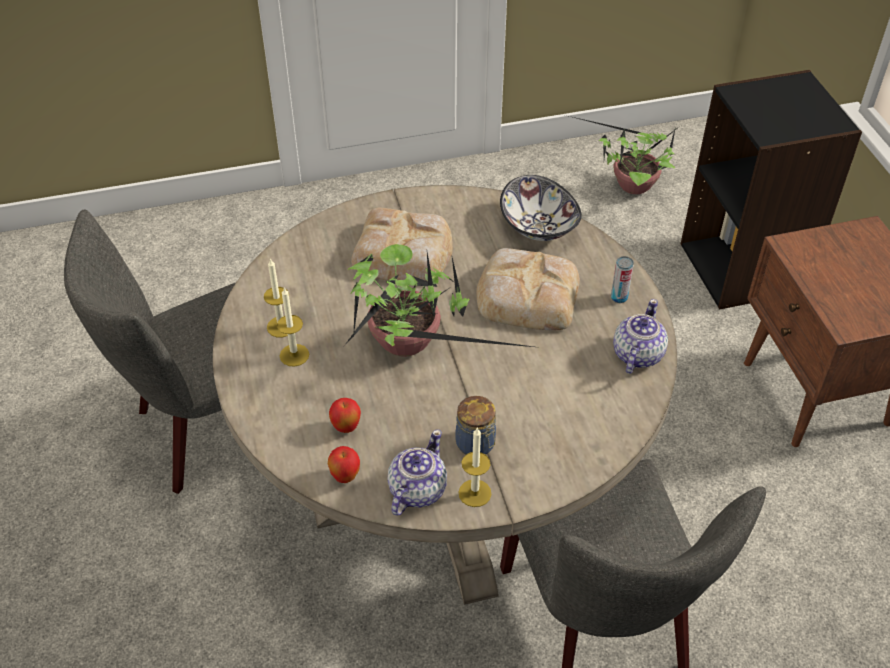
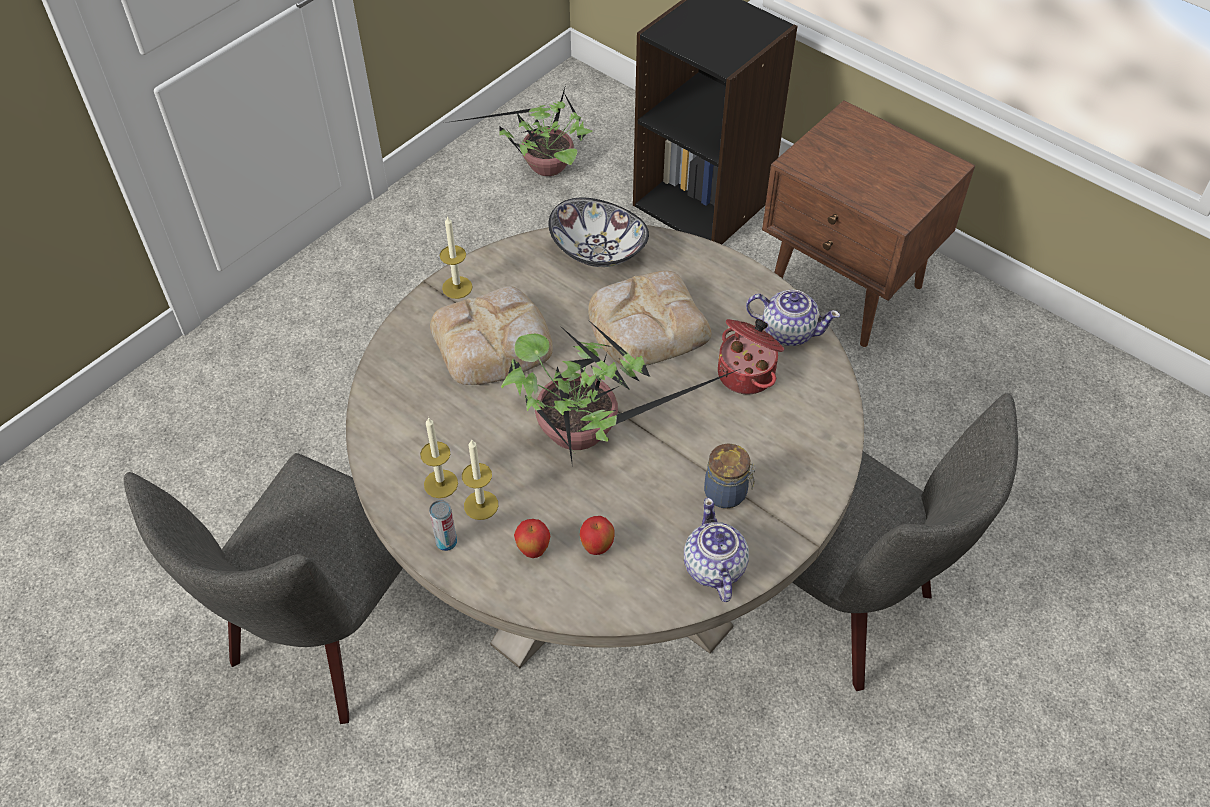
camera: 35 degrees left, 5 degrees up
apple [328,446,360,483] -> apple moved to [514,519,550,558]
candle [459,428,491,507] -> candle moved to [440,216,473,299]
can [611,256,634,303] -> can moved to [429,500,457,551]
teapot [613,299,668,374] -> teapot turned 120 degrees clockwise [746,290,840,346]
none -> cooking pot [718,319,784,394]

